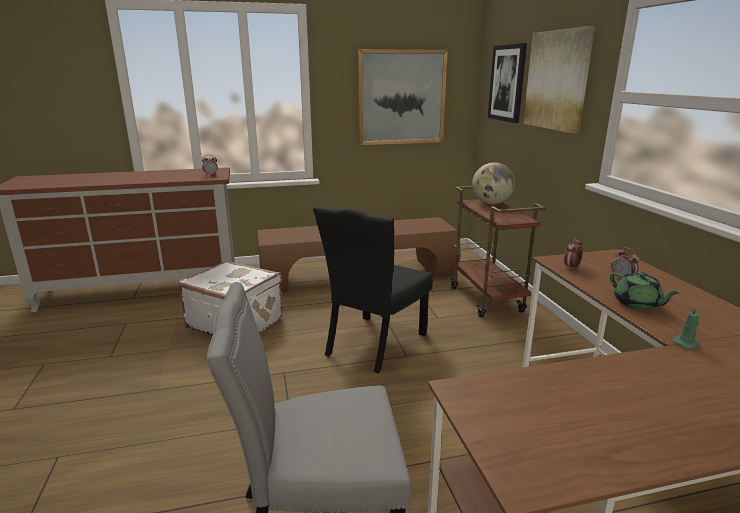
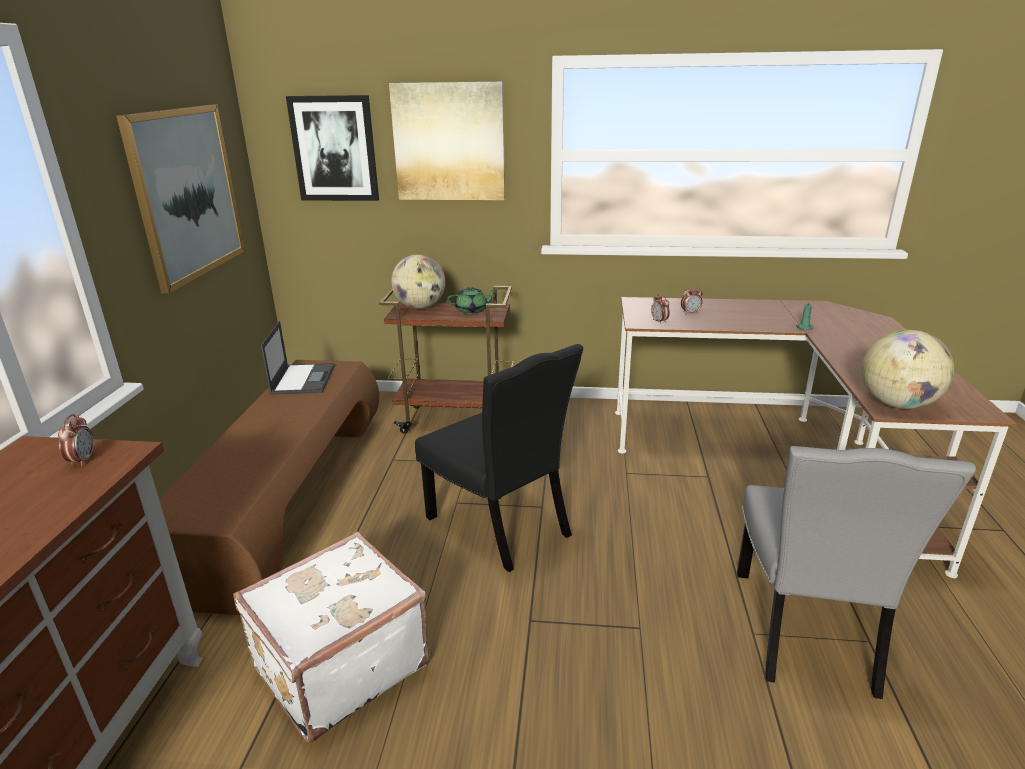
camera: 70 degrees left, 5 degrees up
green teapot [610,272,679,310] -> green teapot moved to [447,286,497,314]
none -> laptop [261,321,335,395]
none -> globe [862,330,954,409]

